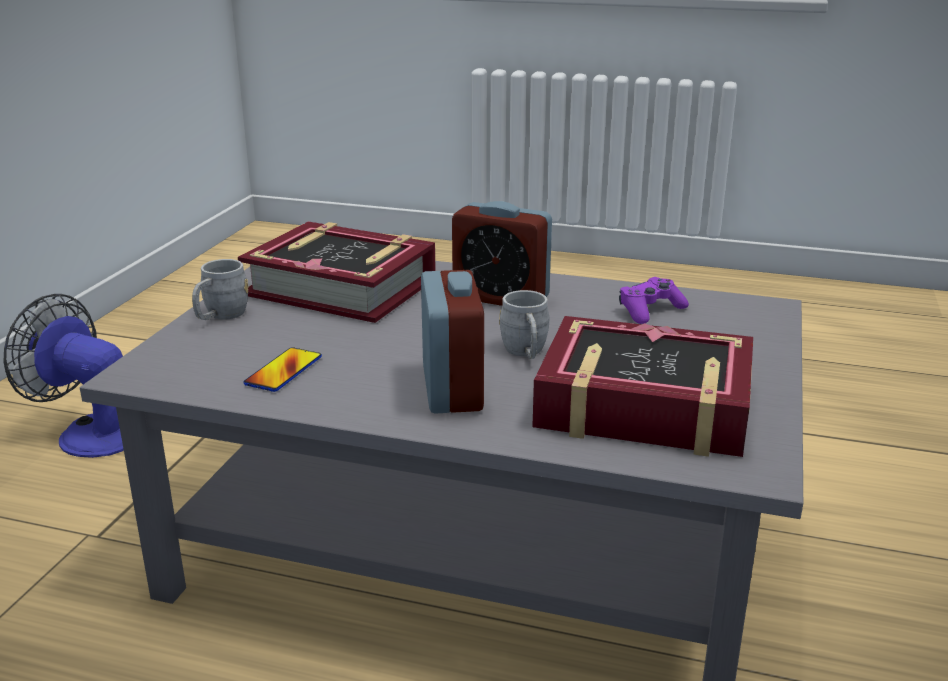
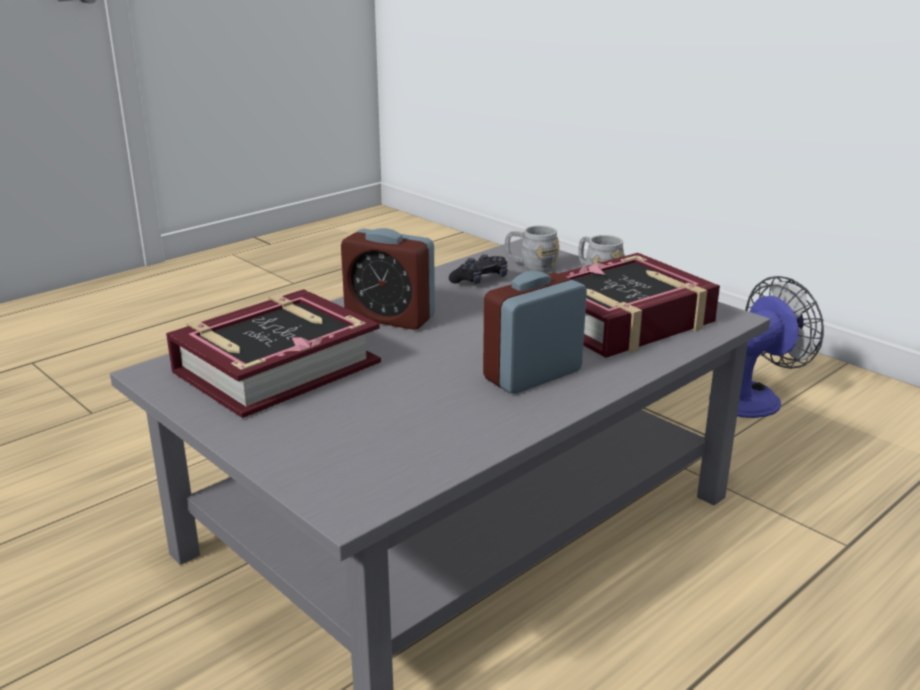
camera: 120 degrees right, 0 degrees up
phone [243,347,322,392] -> black game controller [449,254,508,284]
grey mug [499,290,549,359] -> grey mug moved to [505,225,559,273]
purple game controller [619,277,689,324] -> none

